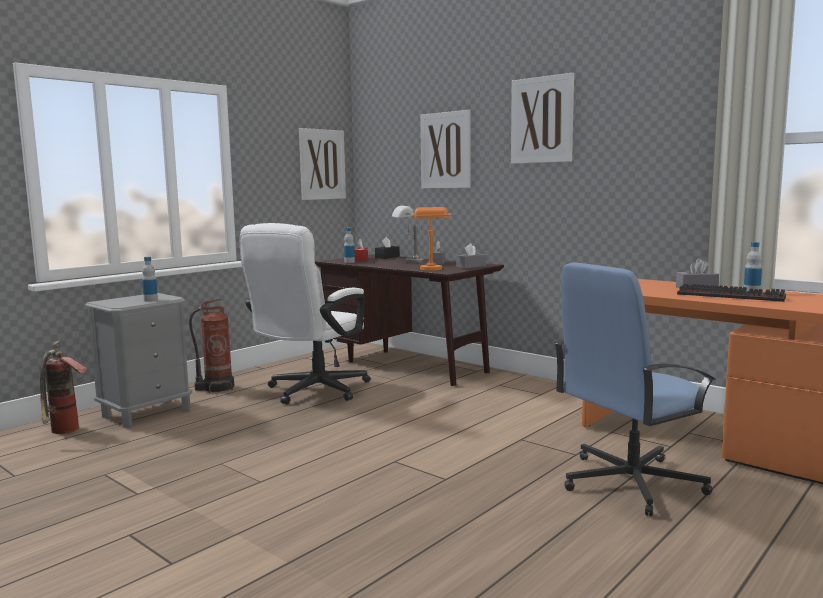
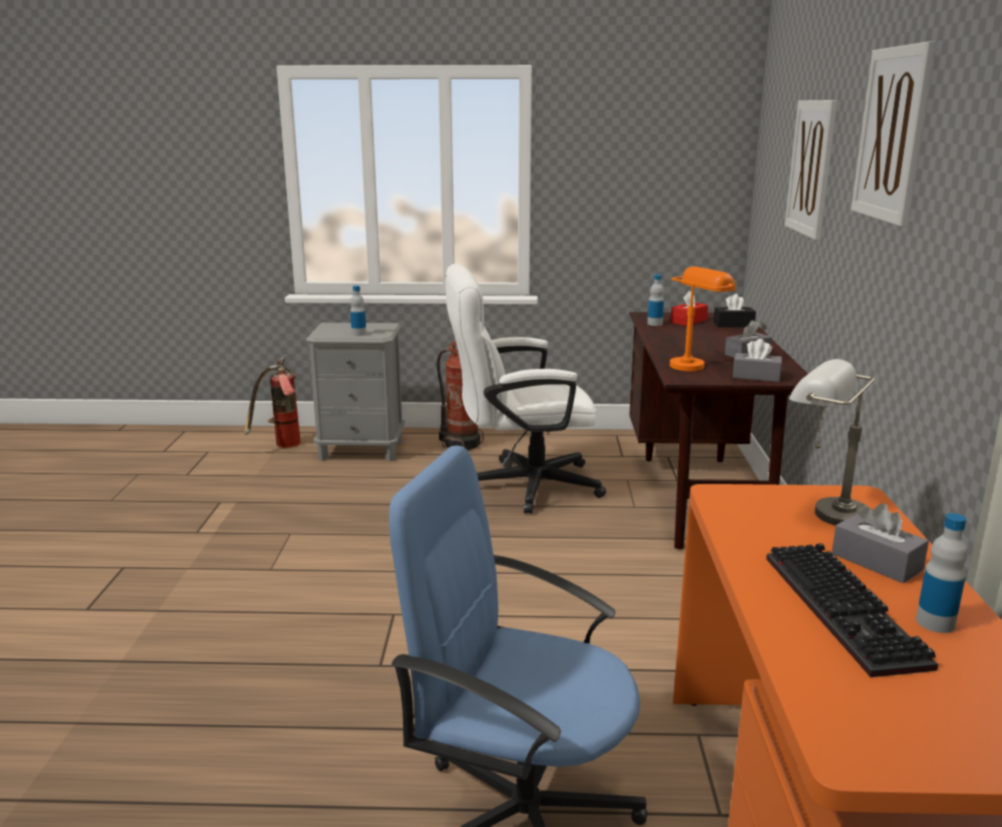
camera: 50 degrees right, 10 degrees up
picture [299,128,346,200] -> none
grey table lamp [392,206,426,263] -> grey table lamp moved to [789,359,875,526]

